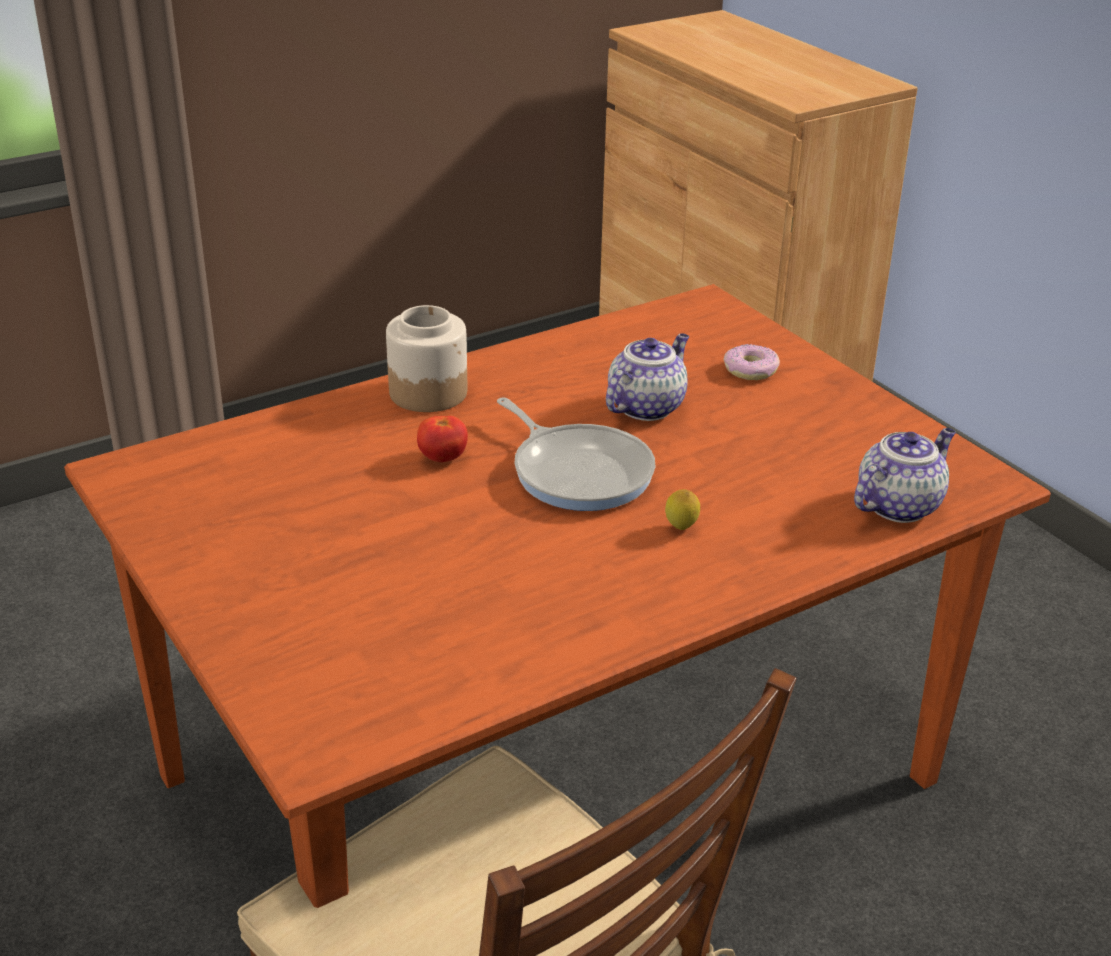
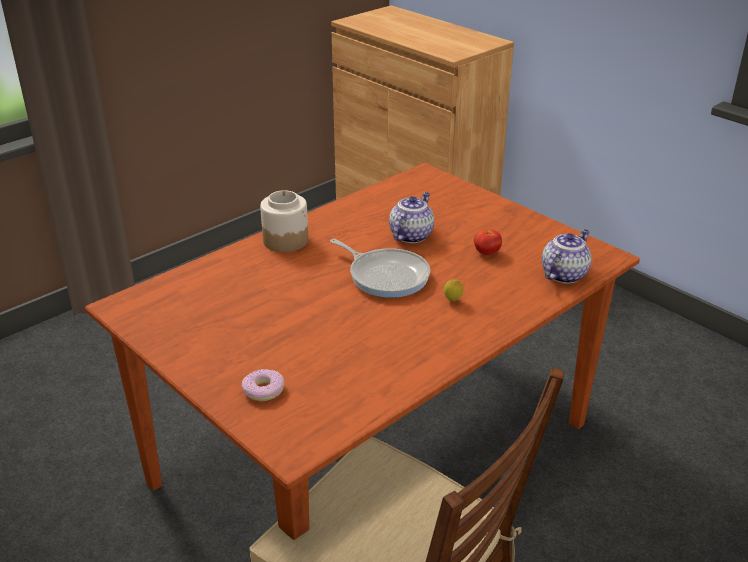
camera: 10 degrees left, 0 degrees up
tomato [417,416,468,462] -> tomato moved to [474,229,502,255]
donut [724,344,780,380] -> donut moved to [242,369,285,401]

